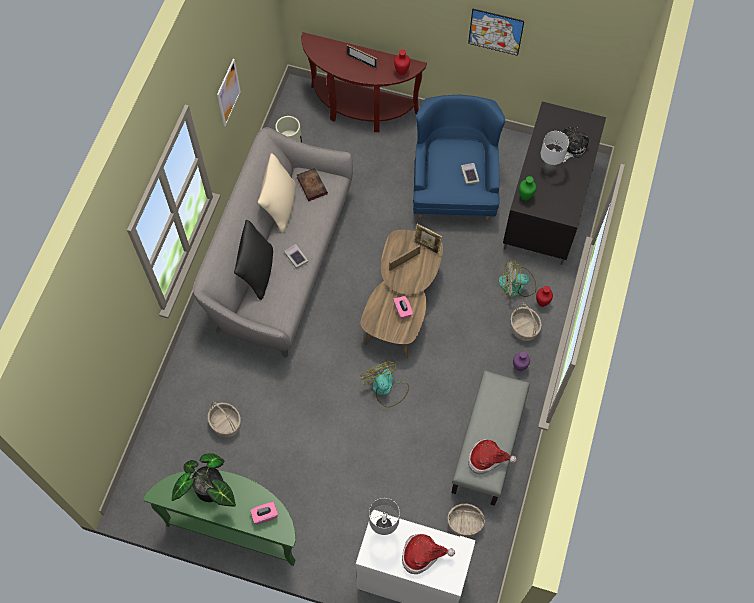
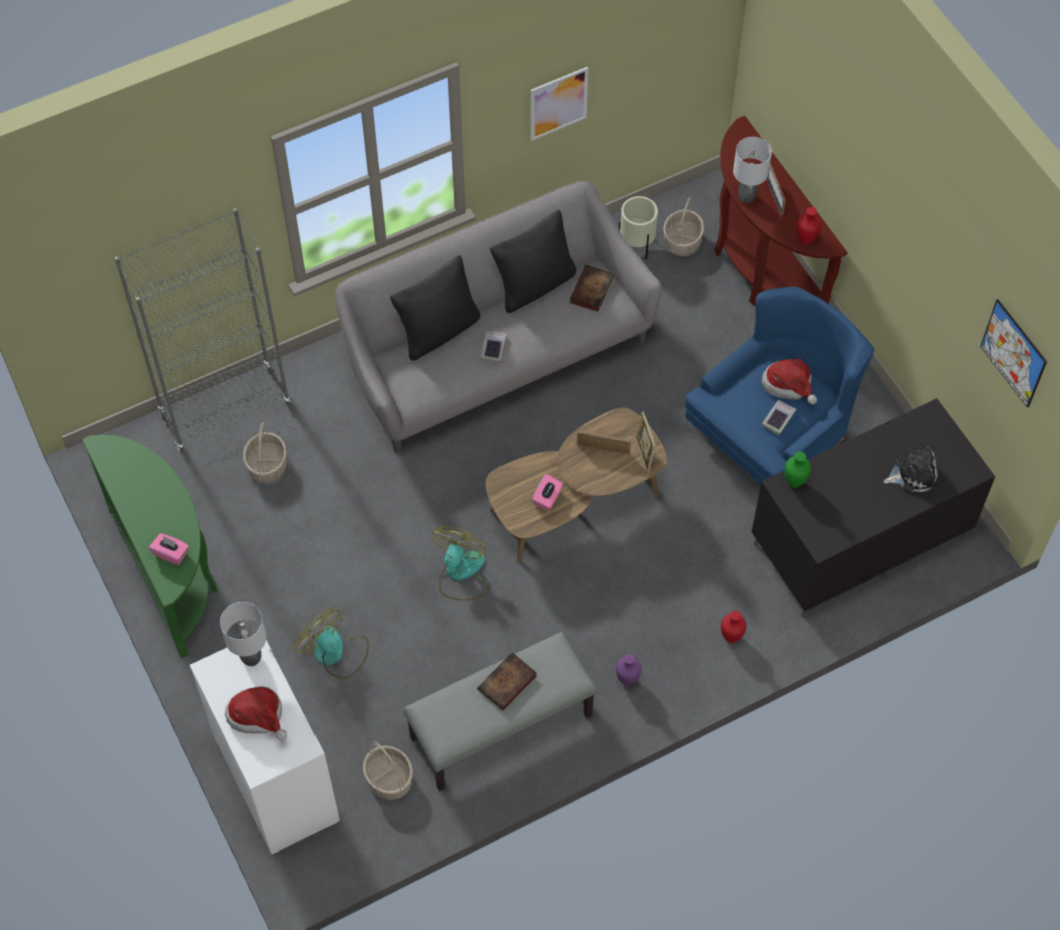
camera: 45 degrees right, 5 degrees down
potted plant [172,453,236,507] -> none
beige pillow [258,153,296,233] -> black pillow [490,210,576,313]
picture [468,9,524,56] -> picture moved to [980,299,1047,408]
hat [468,439,517,474] -> hat moved to [762,358,817,404]
fan [499,260,537,297] -> fan moved to [294,608,369,679]
basket [510,303,542,341] -> basket moved to [663,197,704,256]
grey table lamp [541,131,569,175] -> grey table lamp moved to [733,137,772,203]
none -> grey bookcase [115,208,291,451]
none -> book [477,652,537,711]

